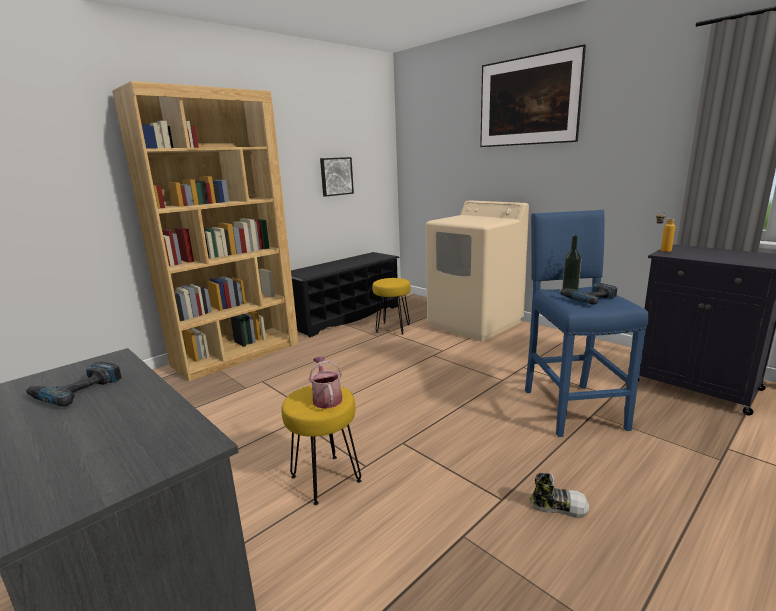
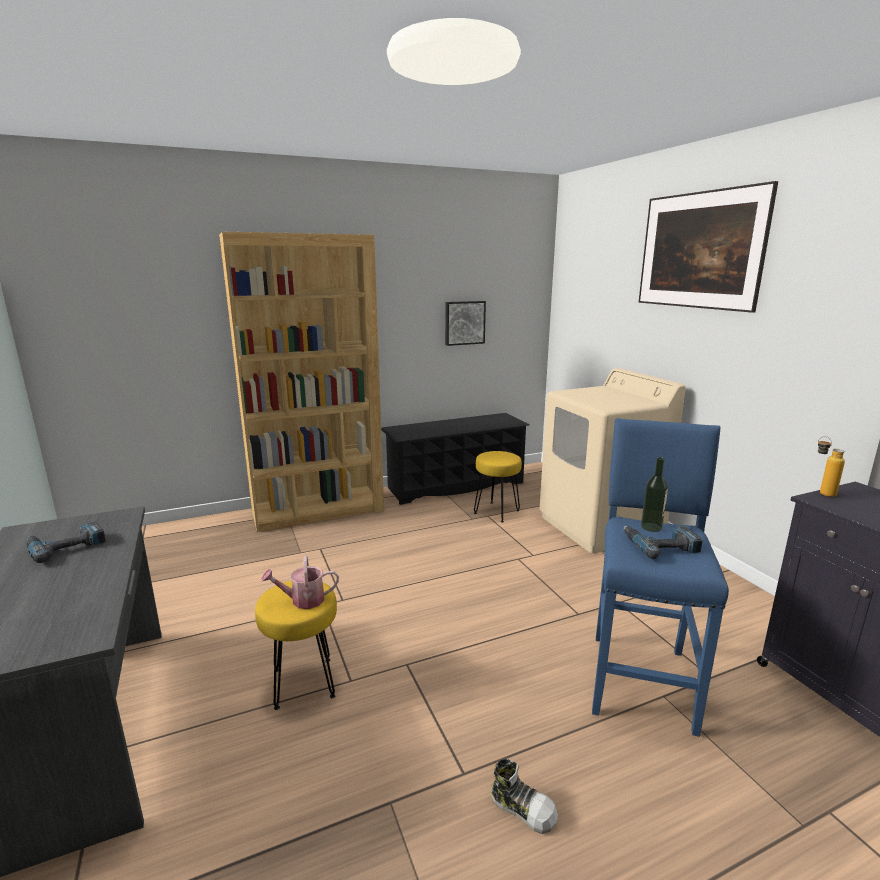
camera: 20 degrees right, 0 degrees up
watering can [309,356,342,409] -> watering can turned 105 degrees counterclockwise [261,556,339,609]

